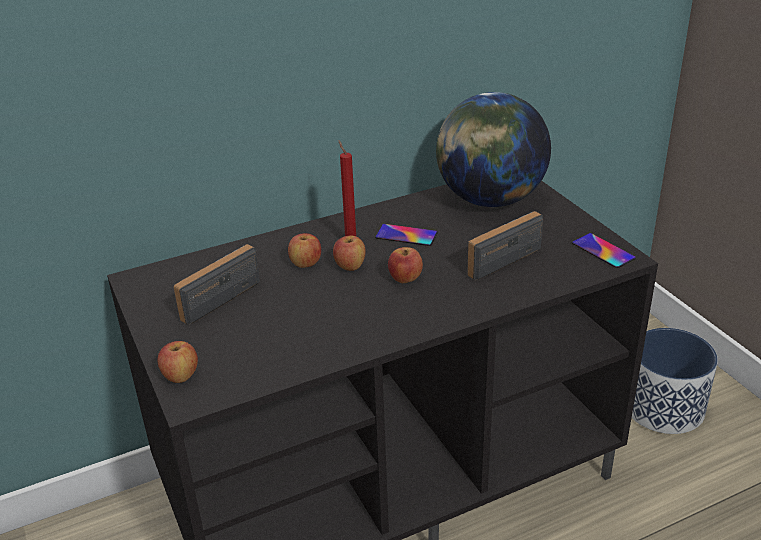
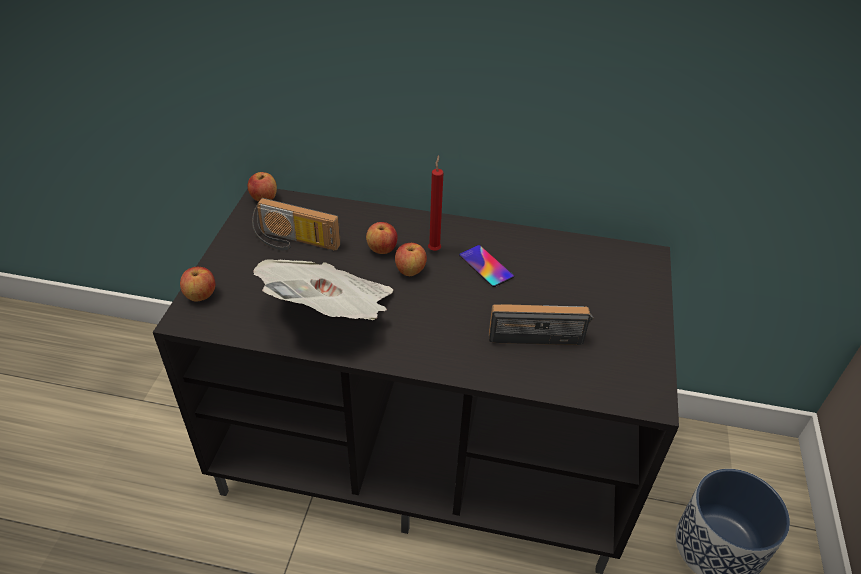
camera: 35 degrees right, 10 degrees up
radio [174,244,260,325] -> radio turned 150 degrees counterclockwise [252,198,341,250]
apple [388,247,423,283] -> apple moved to [248,172,277,202]
globe [436,92,551,207] -> none
phone [572,233,636,268] -> none
none -> newspaper [253,259,393,320]

